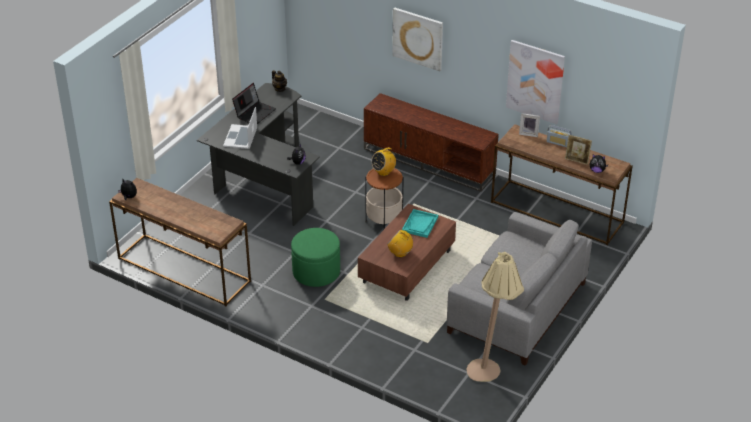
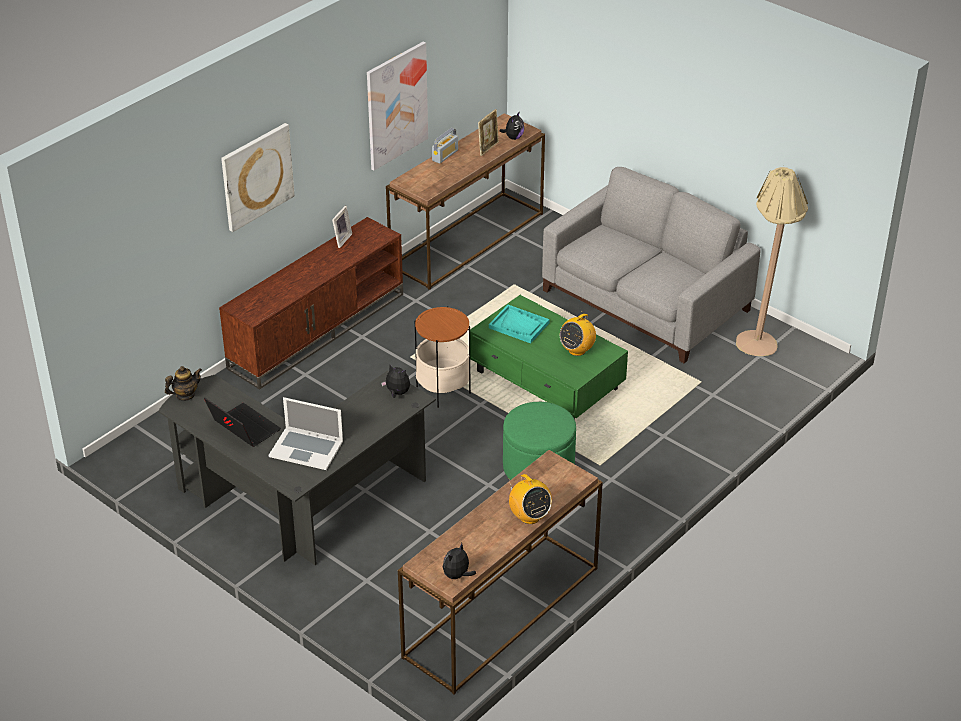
camera: 80 degrees left, 0 degrees up
brown coffee table [358,204,456,301] -> green coffee table [470,295,628,420]
radio [371,148,396,176] -> radio moved to [509,474,552,524]
picture frame [519,113,540,137] -> picture frame moved to [332,206,352,248]

